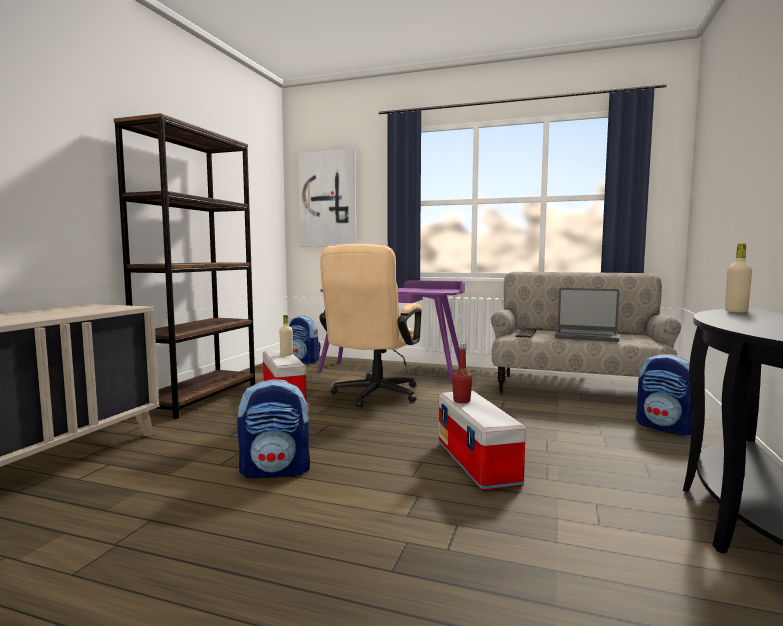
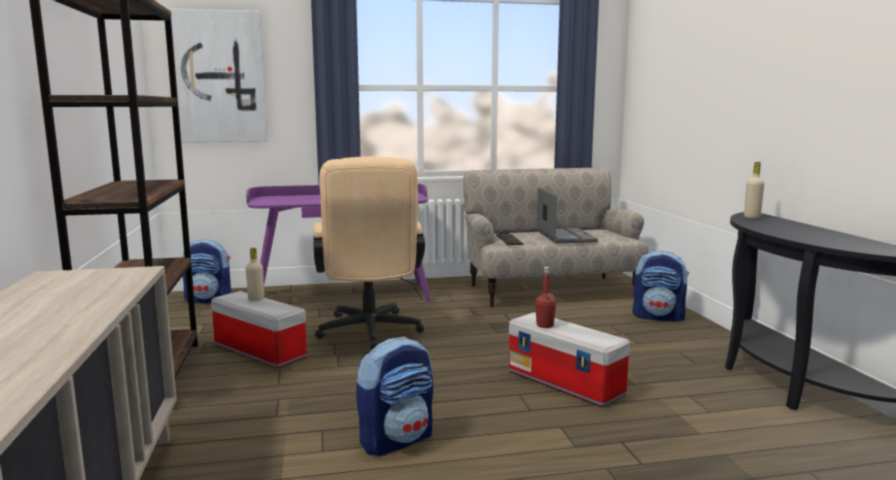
camera: 30 degrees left, 5 degrees up
laptop [555,288,619,342] -> laptop turned 90 degrees counterclockwise [537,187,598,243]

